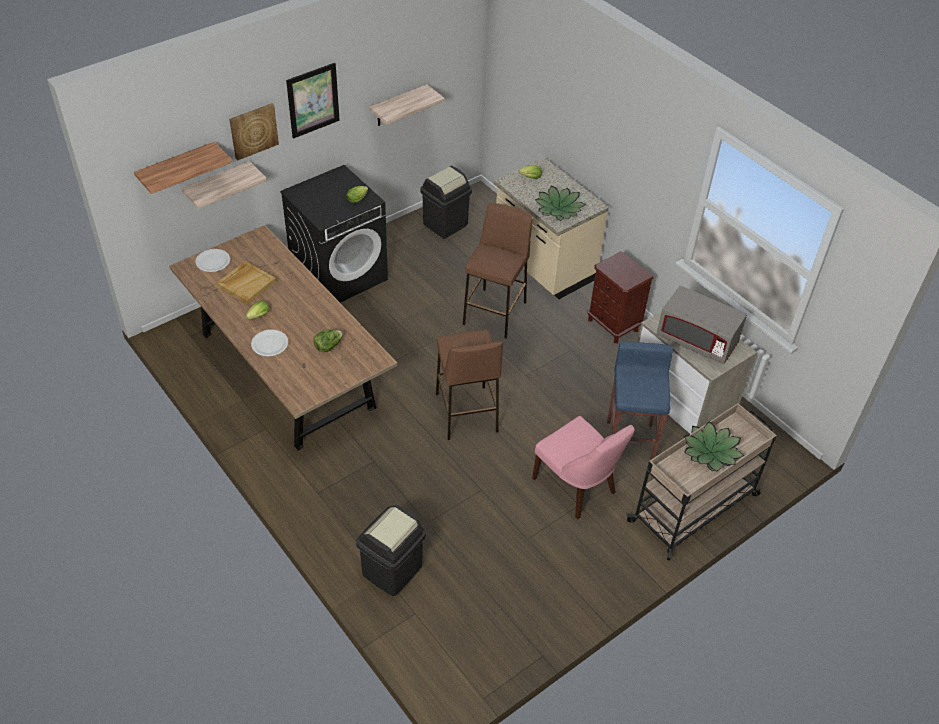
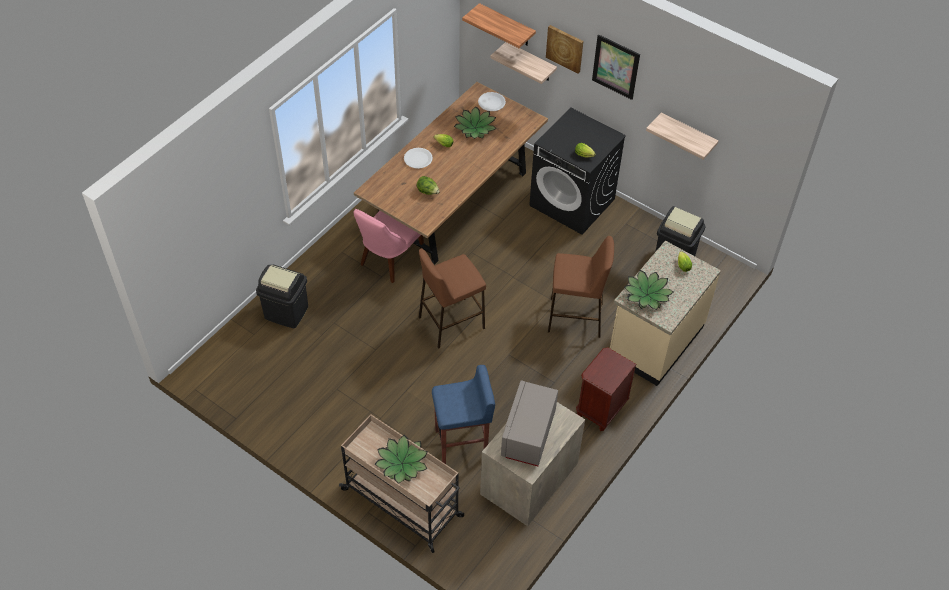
camera: 75 degrees right, 5 degrees up
beige tray [217,261,276,305] -> potted plant [454,107,496,139]
pink chair [532,416,635,519] -> pink chair moved to [354,209,424,283]

